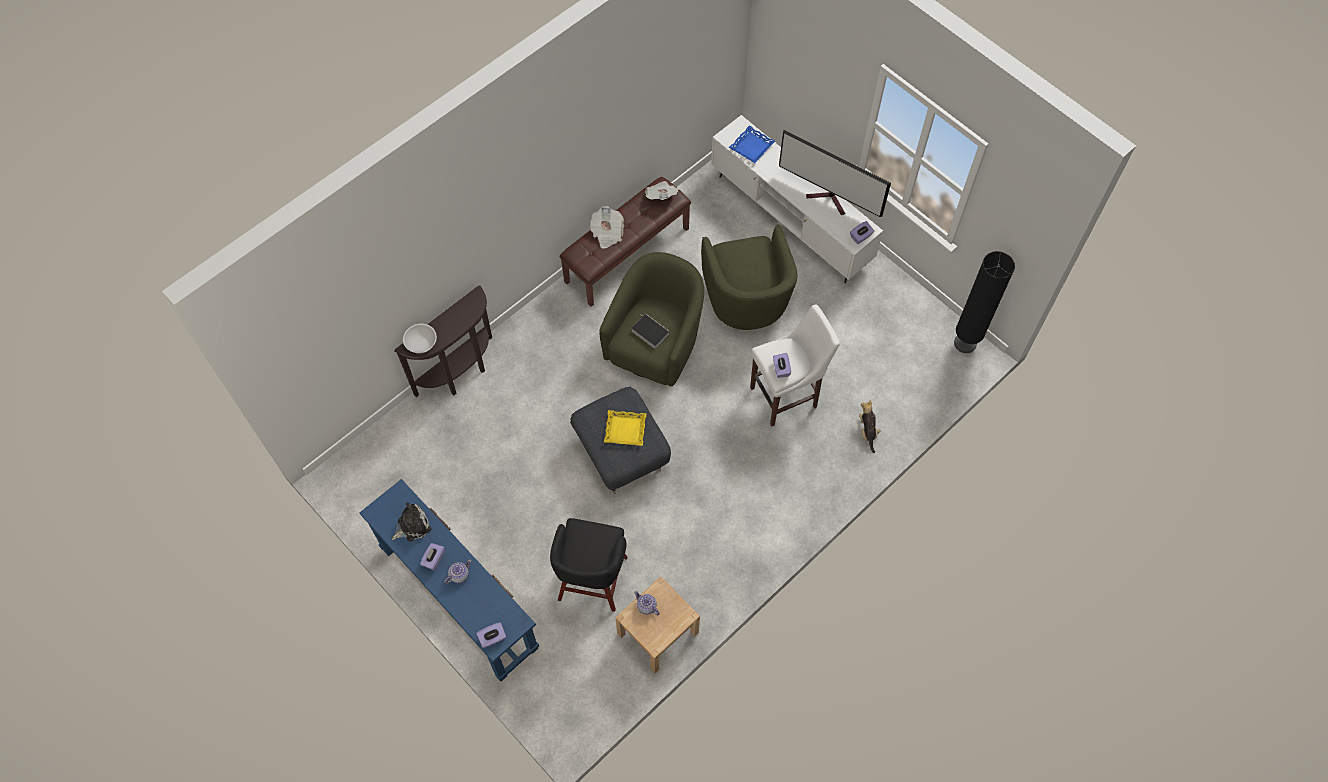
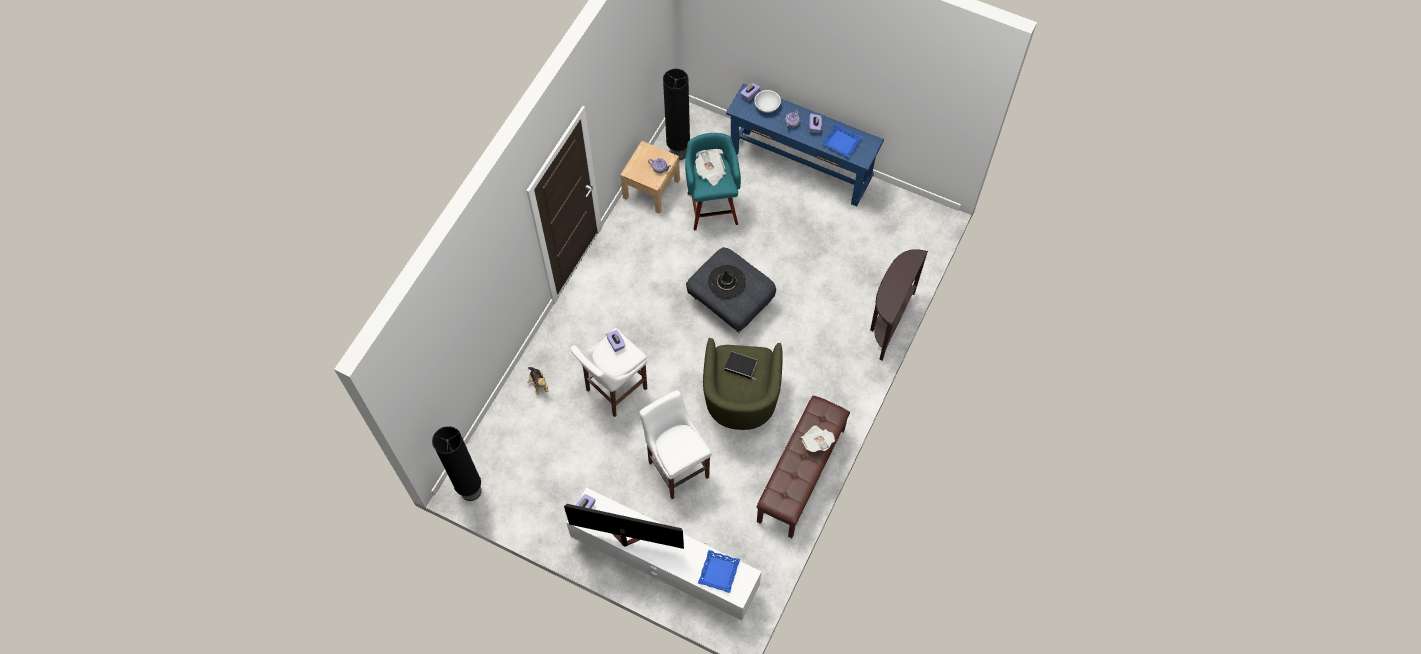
camera: 160 degrees right, 0 degrees up
plush toy [392,503,432,542] -> blue tray [821,124,863,157]
white bowl [403,324,437,353] -> white bowl moved to [754,90,781,113]
black stool [550,518,628,612] -> turquoise stool [685,133,741,231]
yellow tray [604,410,647,446] -> black hat [708,265,746,299]
newspaper [646,181,678,200] -> newspaper moved to [695,150,726,186]
green armchair [701,224,797,330] -> white stool [640,390,712,499]
none -> black floor lamp [663,69,690,160]

